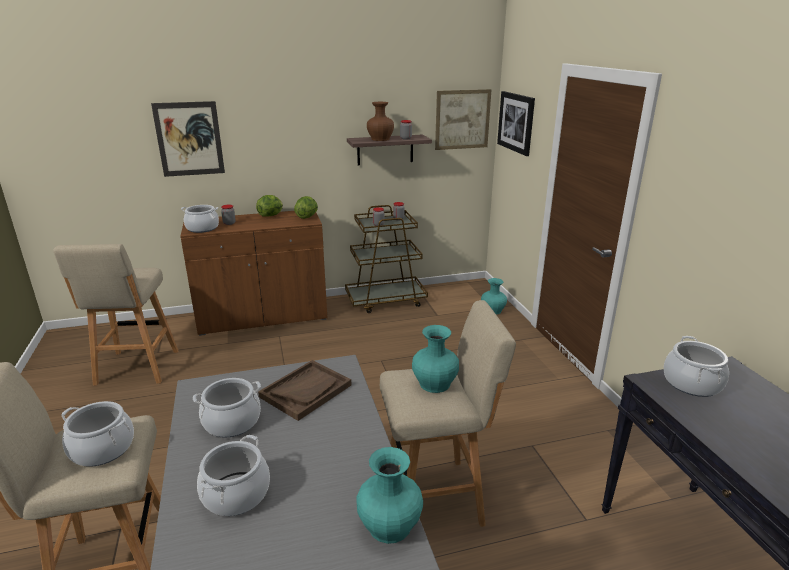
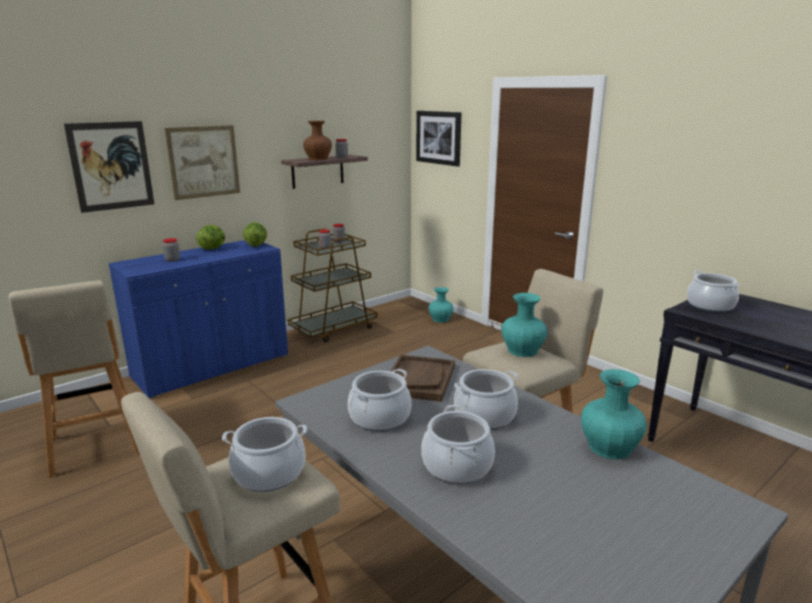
camera: 25 degrees left, 5 degrees down
brown cabinet [180,211,327,336] -> blue cabinet [109,240,288,399]
cooking pot [181,205,219,233] -> cooking pot moved to [454,369,519,429]
picture [435,89,492,150] -> picture moved to [164,125,240,200]

